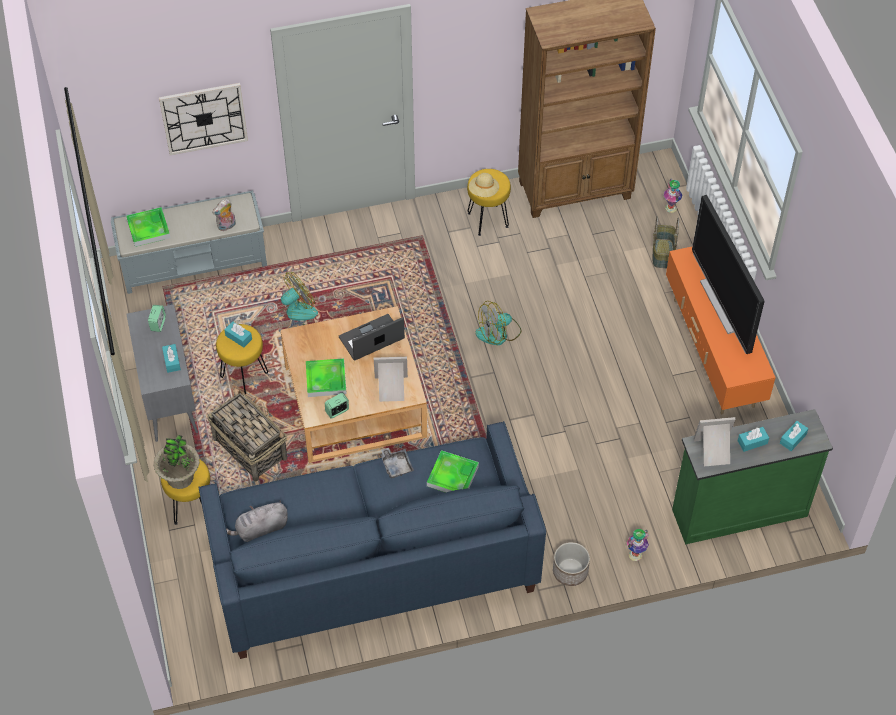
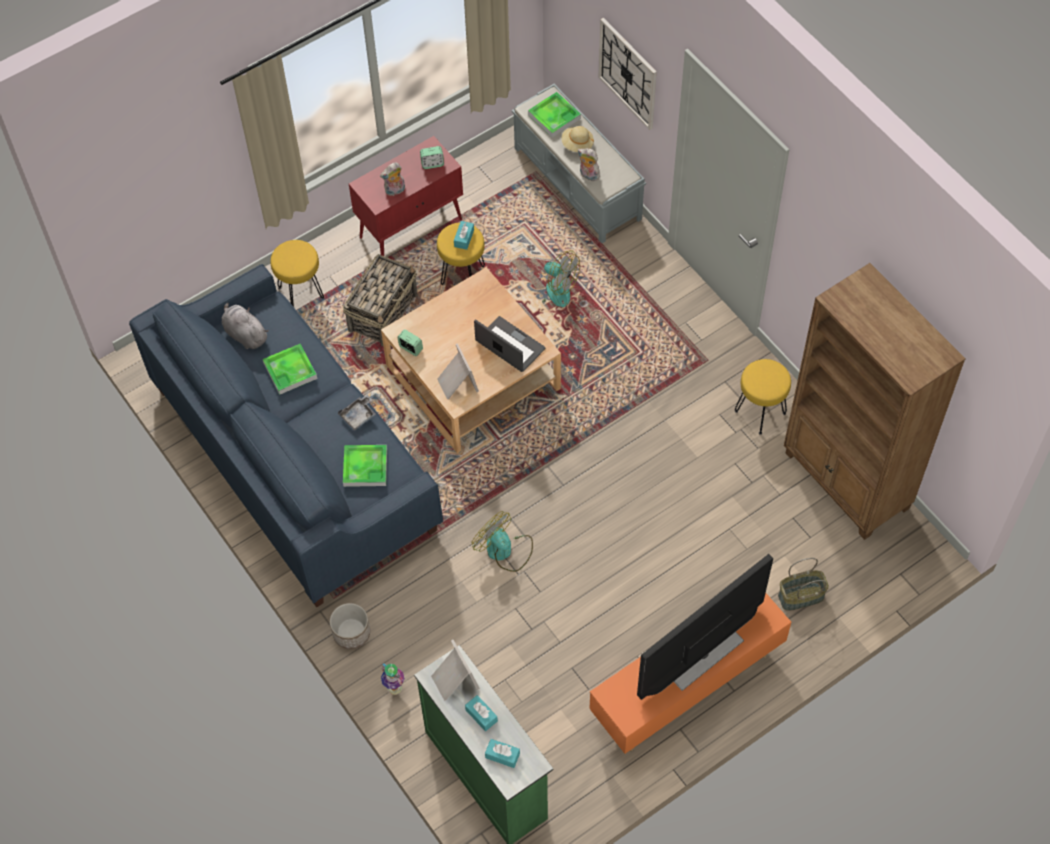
camera: 70 degrees right, 5 degrees up
grey cabinet [127,304,198,442] -> red cabinet [349,136,463,256]
potted plant [154,435,200,489] -> none
turquoise tissue box [162,344,181,373] -> plush toy [380,162,405,196]
tray [306,358,347,397] -> tray moved to [263,344,317,395]
beige hat [469,173,499,197] -> beige hat moved to [561,126,594,152]
fan [476,301,521,345] -> fan moved to [471,511,533,572]
vase [663,179,683,213] -> none

